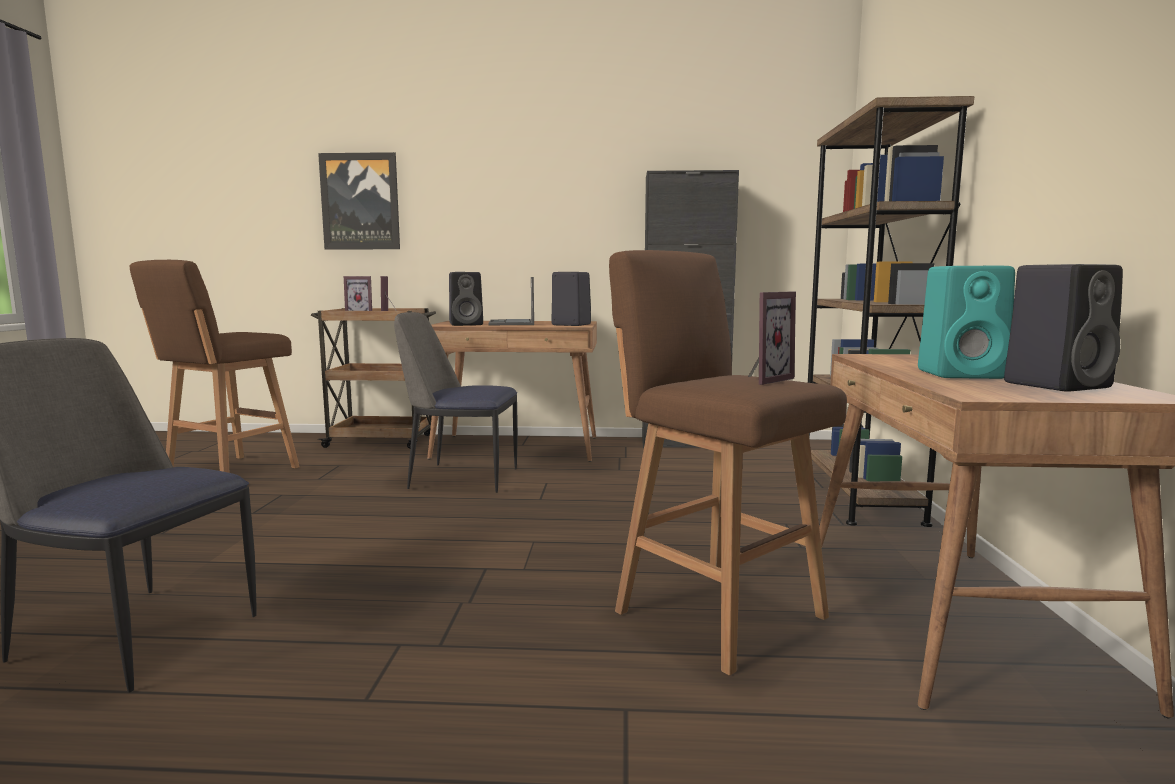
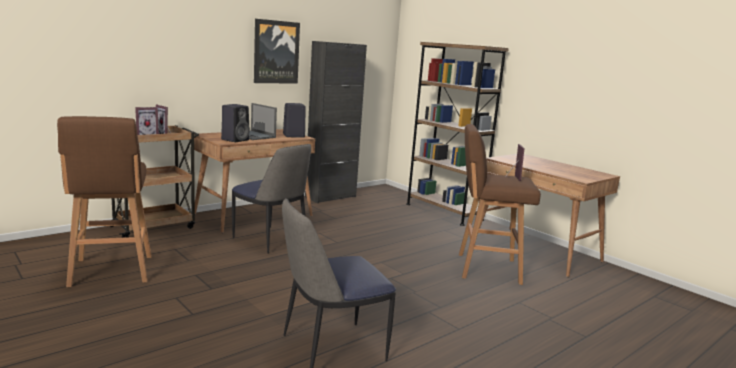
camera: 45 degrees left, 5 degrees up
picture [318,152,400,249] -> picture moved to [254,19,300,84]
chair [394,312,518,493] -> chair turned 105 degrees counterclockwise [232,144,311,254]
turquoise speaker [918,266,1015,379] -> none
black speaker [1004,264,1123,392] -> none

